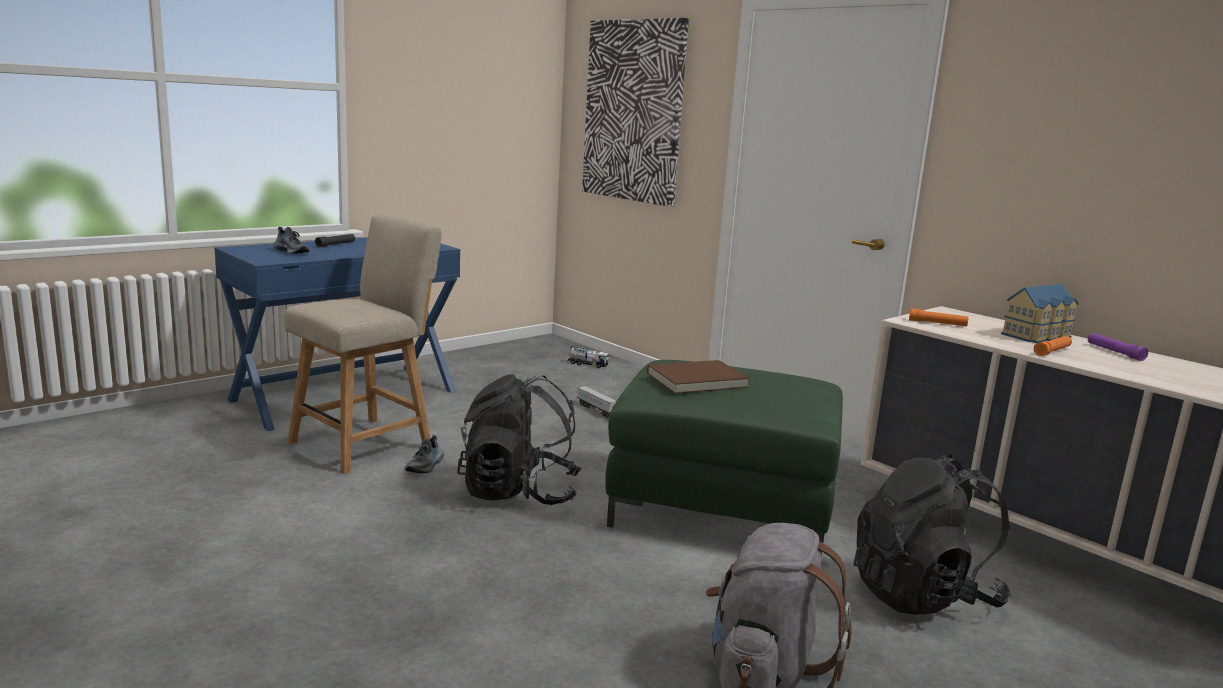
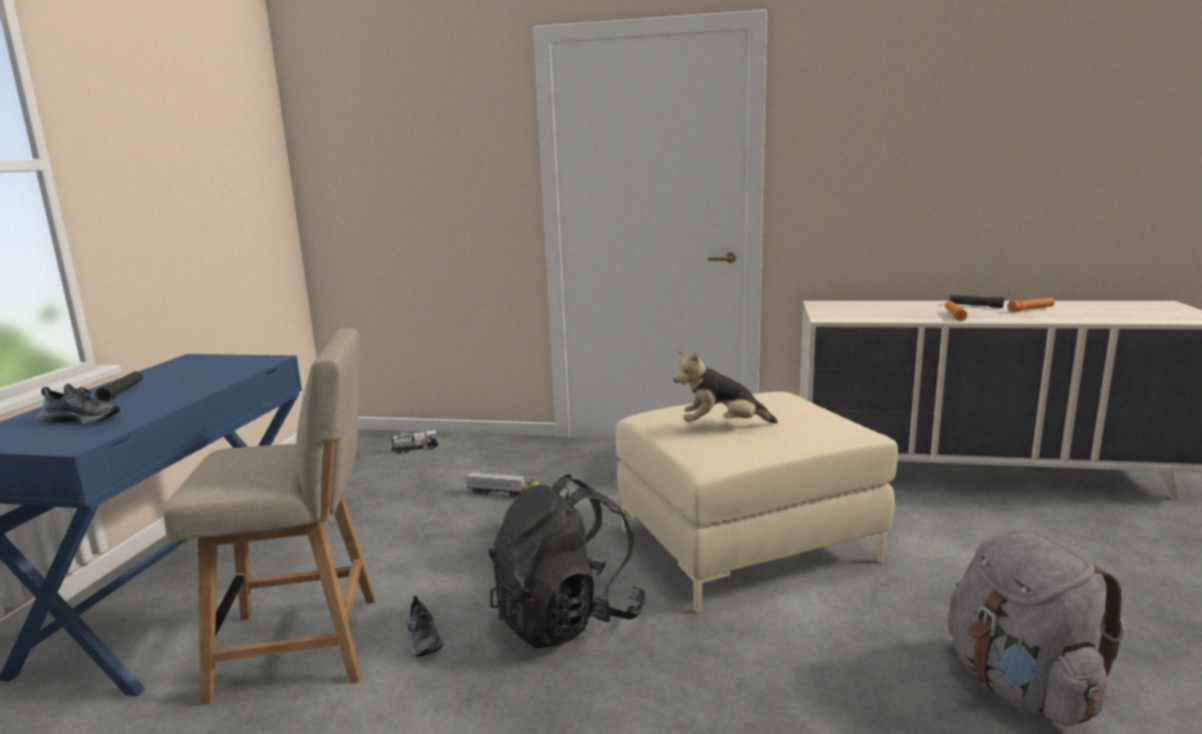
camera: 35 degrees left, 0 degrees up
beige chair [284,214,442,475] -> beige chair turned 75 degrees clockwise [163,328,376,705]
picture [582,18,689,207] -> none
green ottoman [605,360,843,543] -> beige ottoman [616,392,898,613]
brown book [647,360,749,394] -> plush toy [673,351,778,423]
black backpack [853,454,1011,615] -> none
orange flashlight [909,308,969,326] -> orange flashlight moved to [1008,298,1055,312]
toy house [1001,284,1079,343] -> none
purple flashlight [1088,333,1148,361] -> black flashlight [949,295,1004,308]

